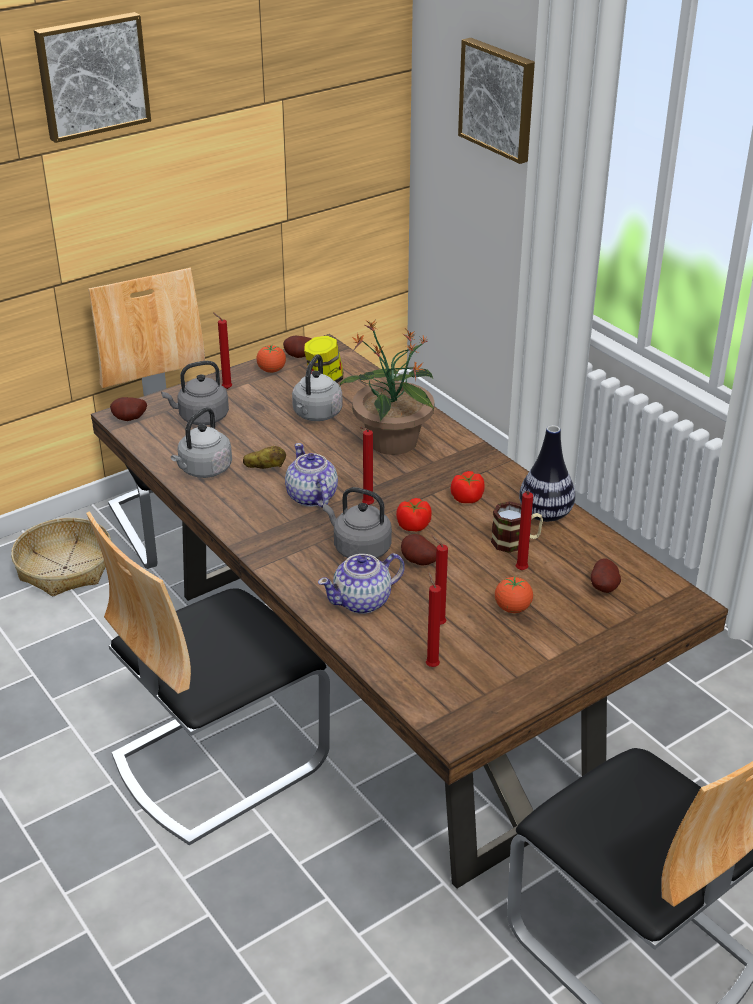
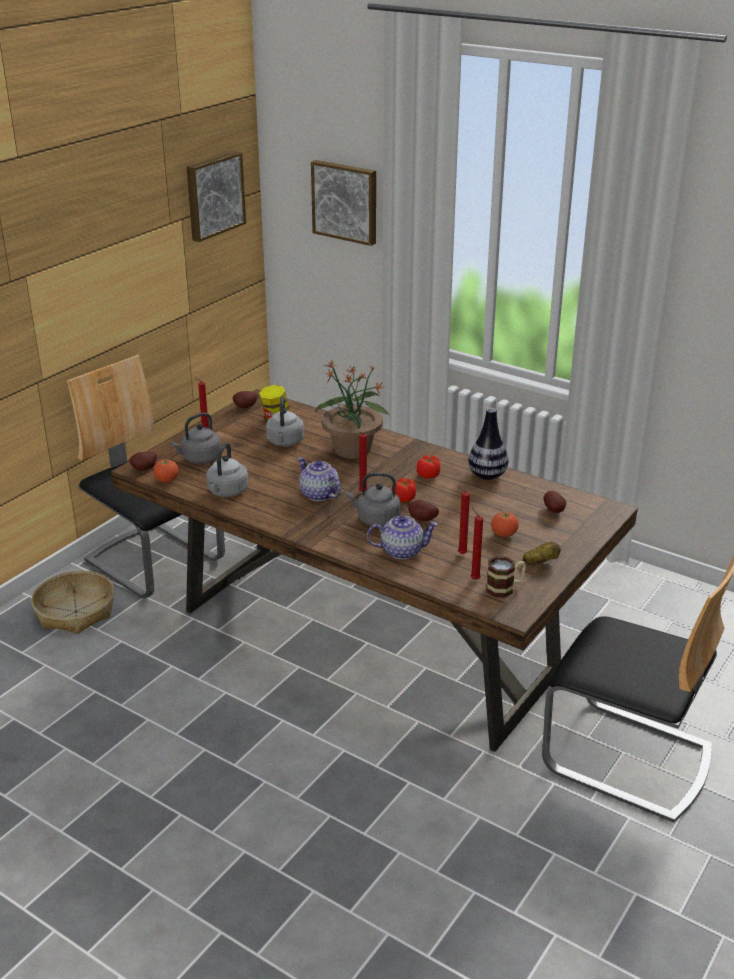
camera: 20 degrees left, 5 degrees down
picture [34,12,151,143] -> picture moved to [187,151,246,242]
chair [86,511,330,845] -> none
potato [243,446,286,469] -> potato moved to [523,542,561,564]
tomato [256,344,286,373] -> tomato moved to [153,459,179,483]
teapot [318,553,405,614] -> teapot turned 135 degrees counterclockwise [367,515,438,559]
mug [491,501,543,553] -> mug moved to [486,556,526,598]
red candle [516,491,533,570] -> none

